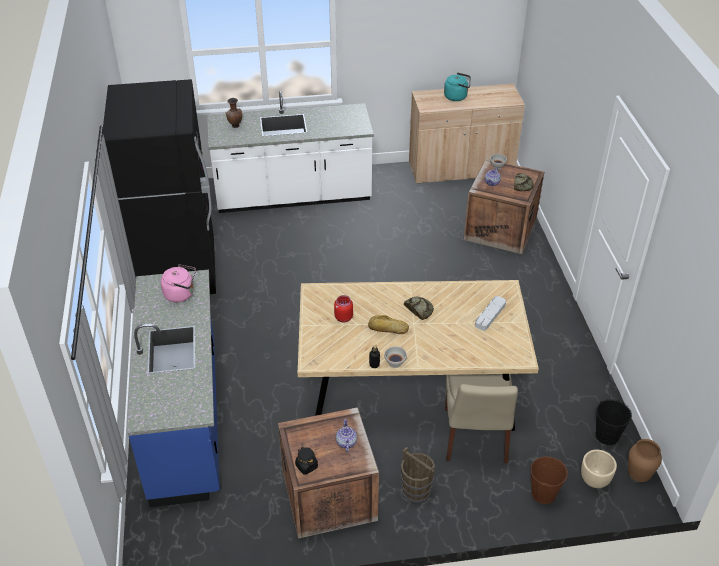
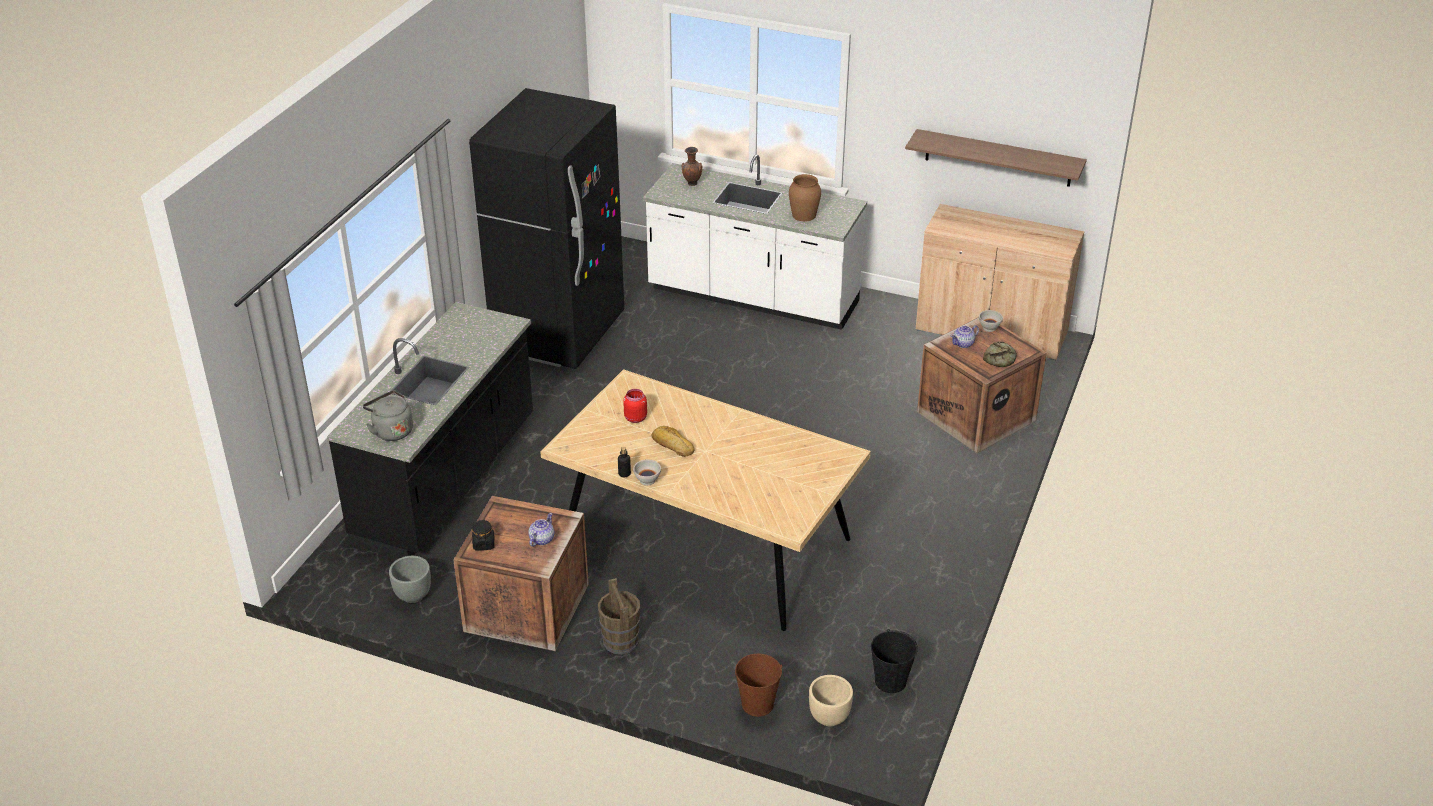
camera: 30 degrees right, 5 degrees down
blue counter [127,270,220,507] -> black counter [327,302,533,559]
pink kettle [161,264,196,302] -> none
bread [404,297,434,320] -> none
turquoise kettle [444,73,471,101] -> none
beige chair [445,374,518,463] -> none
grey tray [475,296,506,331] -> none
brown vase [628,439,662,482] -> brown vase moved to [789,174,821,221]
none -> grey kettle [363,390,413,441]
none -> grey planter [389,556,431,603]
none -> shelf [905,129,1087,187]

